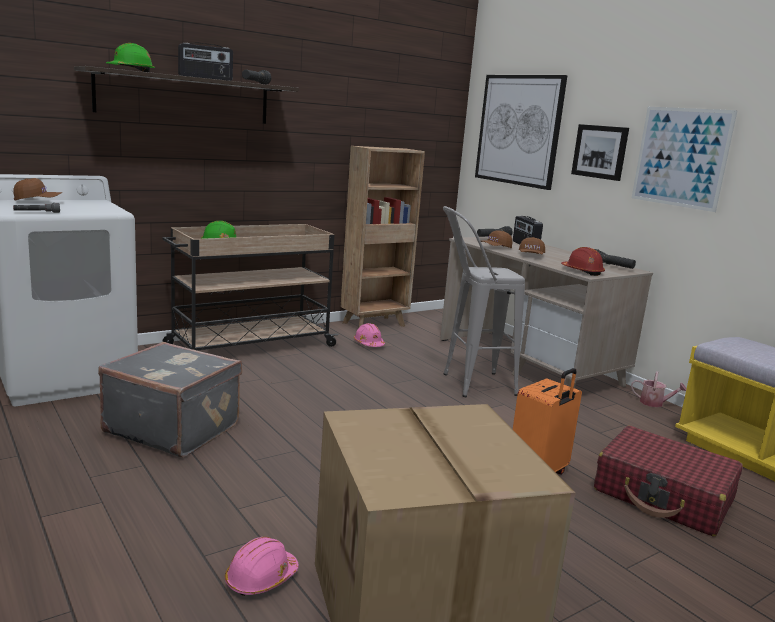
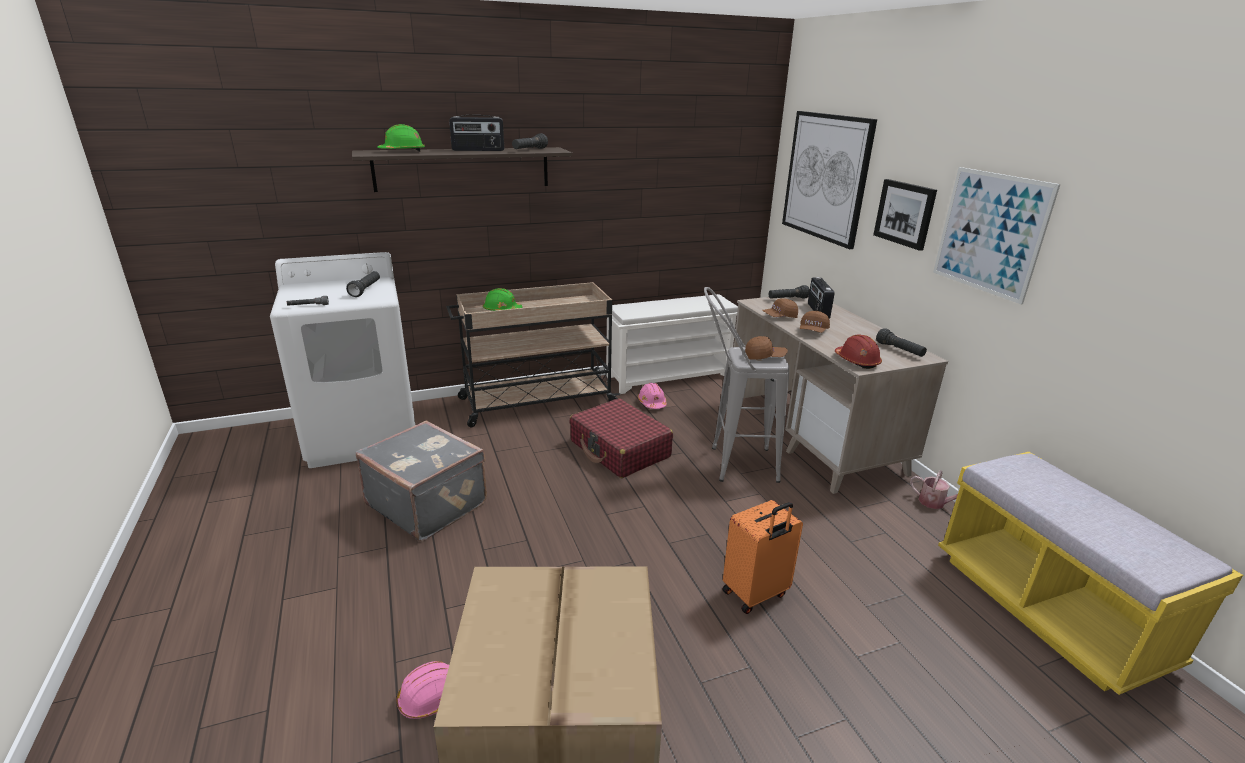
camera: 15 degrees right, 10 degrees up
brown cap [13,178,63,201] -> brown cap moved to [745,336,788,360]
brown bookcase [341,146,425,329] -> white shoe rack [606,294,738,394]
red suitcase [594,426,743,536] -> red suitcase moved to [570,398,673,478]
none -> black flashlight [346,271,380,297]

